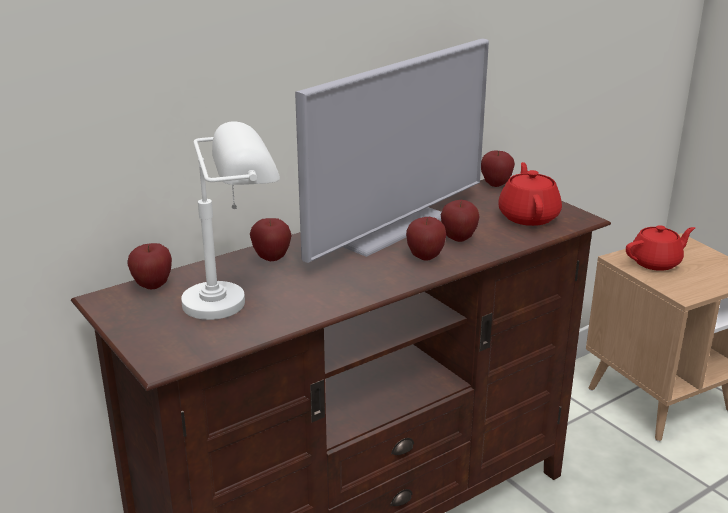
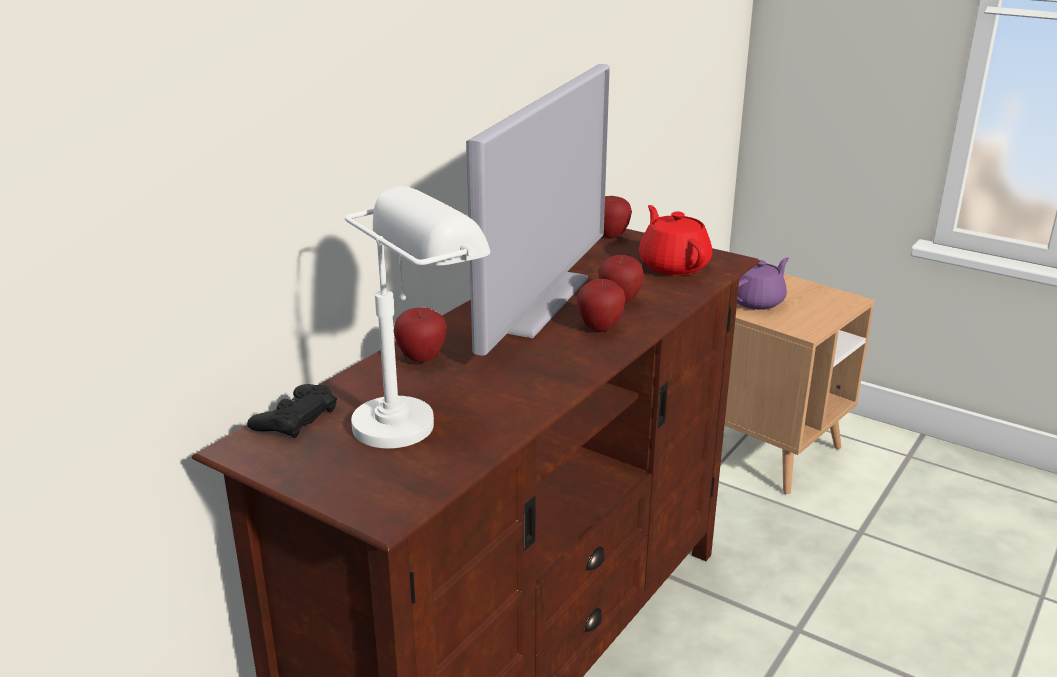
camera: 20 degrees left, 0 degrees up
apple [127,243,172,289] -> black game controller [247,384,337,438]
red teapot [626,225,695,271] -> purple teapot [737,258,789,310]

